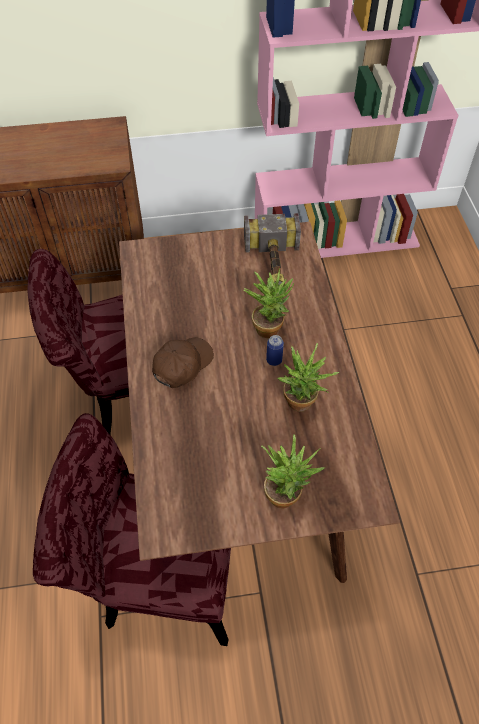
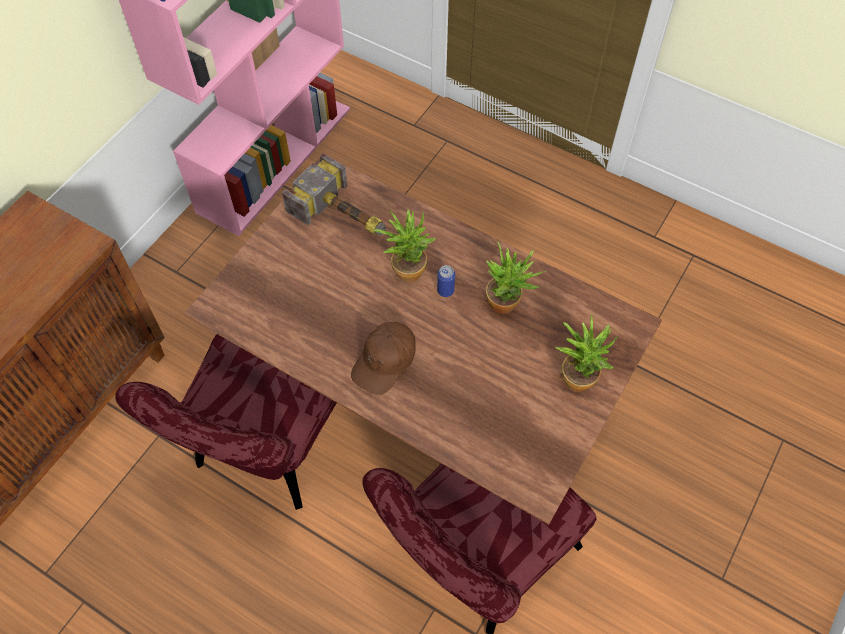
camera: 50 degrees left, 5 degrees up
brown cap [152,337,214,388] -> brown cap turned 135 degrees counterclockwise [351,322,416,395]

